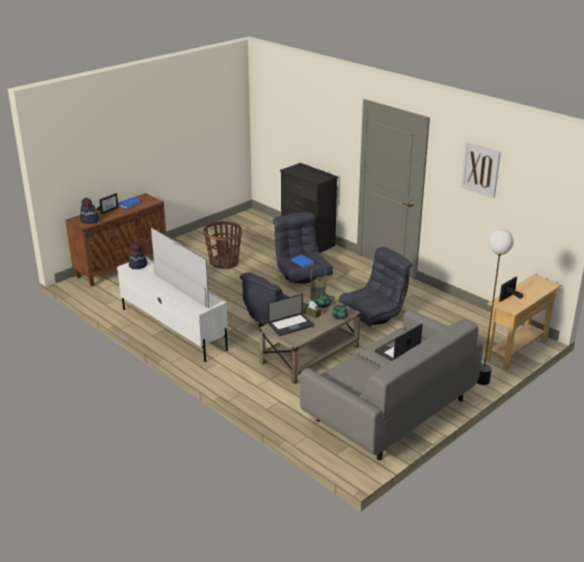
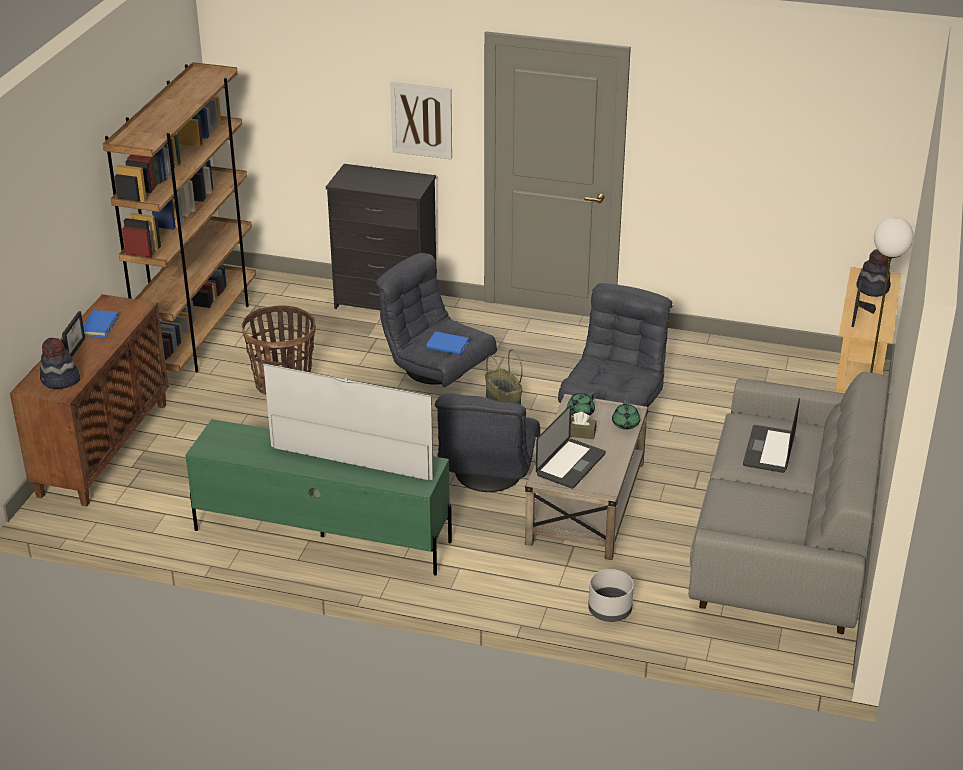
camera: 30 degrees left, 5 degrees up
white tv stand [117,258,228,362] -> green tv stand [185,419,452,575]
hat [129,242,147,269] -> hat moved to [857,249,891,297]
picture [461,142,501,198] -> picture moved to [390,82,452,160]
none -> brown bookcase [103,62,256,372]
none -> grey planter [588,569,634,622]

